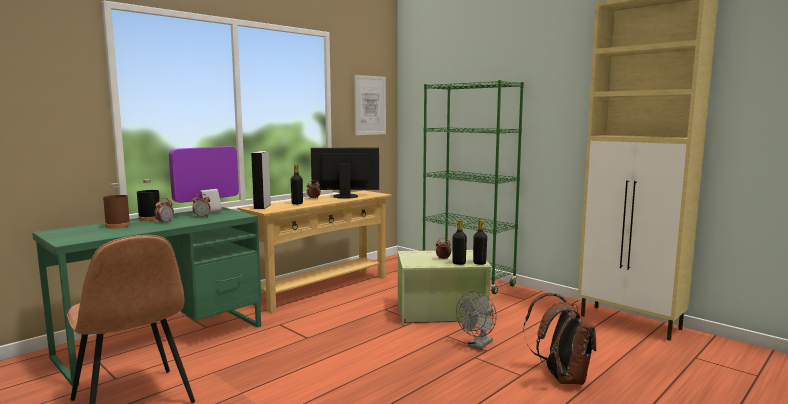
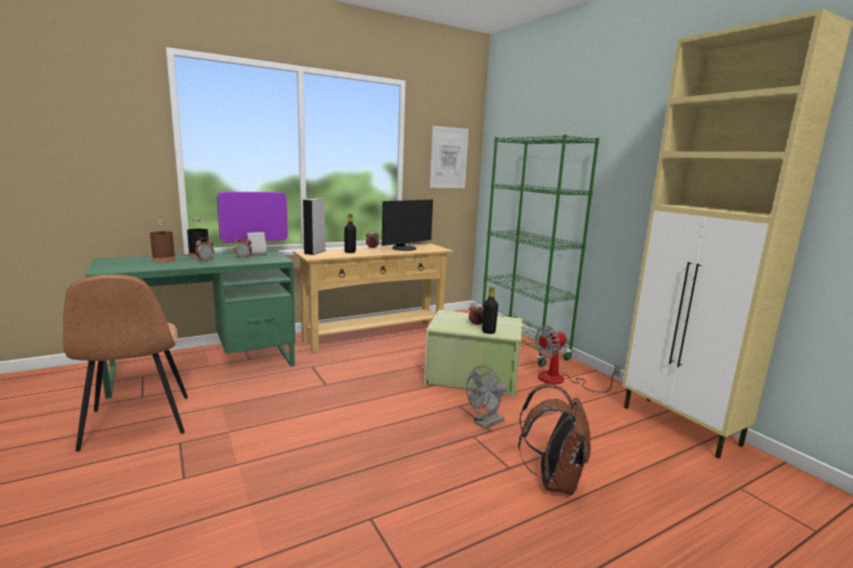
camera: 15 degrees right, 5 degrees up
monitor [311,148,379,199] -> monitor turned 120 degrees clockwise [382,199,433,251]
black bottle [473,220,487,265] -> none
none -> fan [535,325,621,393]

